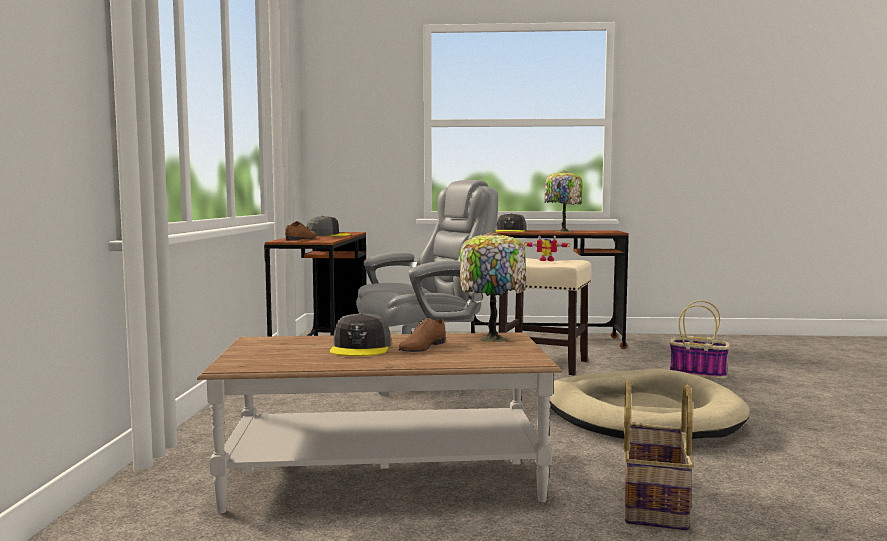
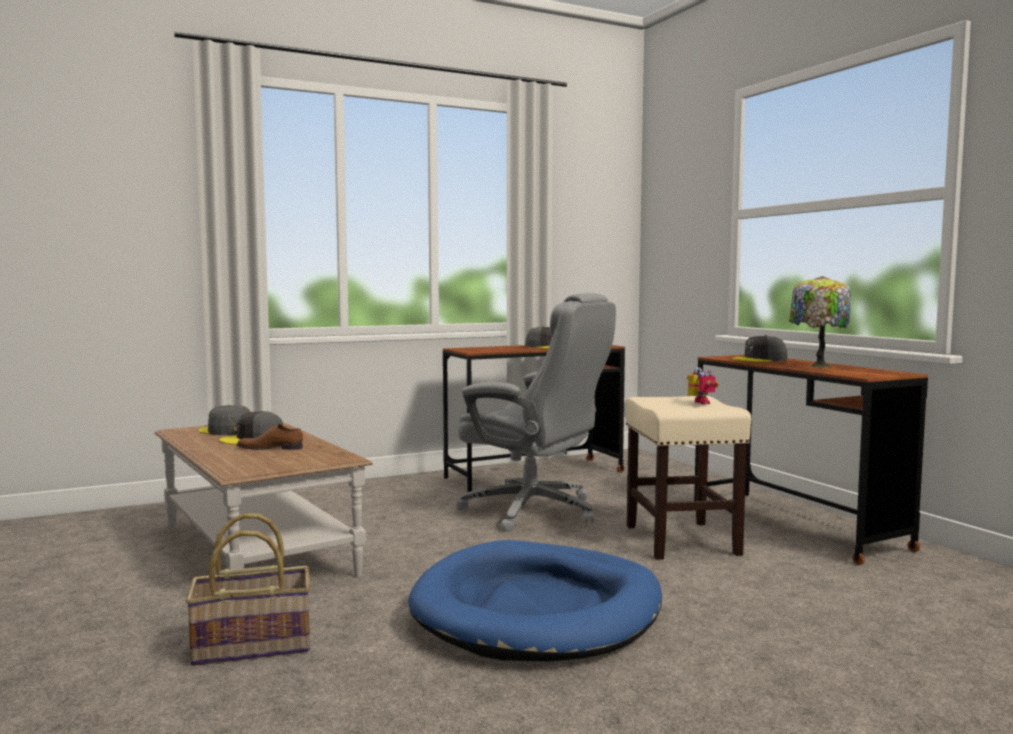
camera: 60 degrees right, 0 degrees up
brown shoe [285,221,316,241] -> none
table lamp [460,231,526,342] -> none
beige dog bed [549,369,750,439] -> blue dog bed [408,540,662,662]
basket [670,300,729,379] -> none
none -> grey cap [199,405,251,435]

